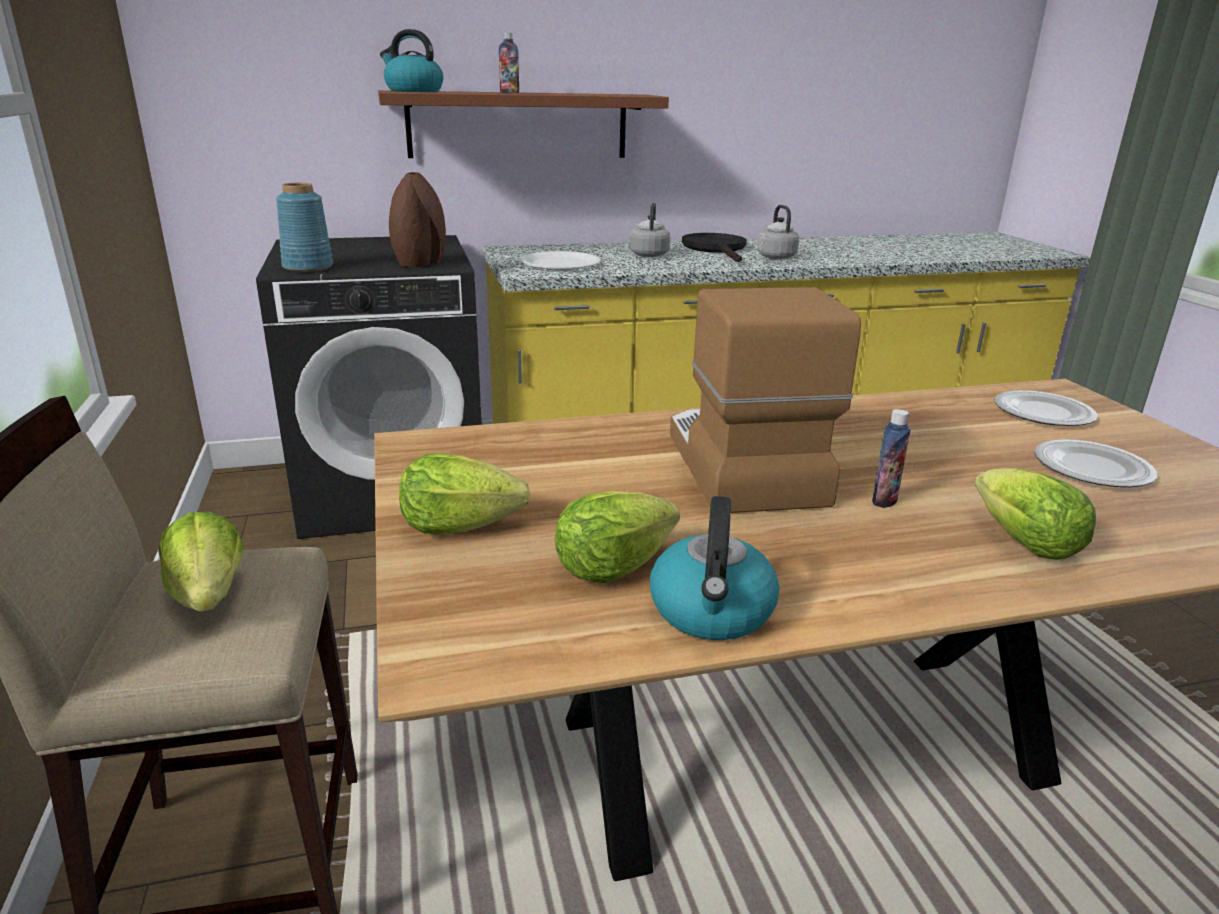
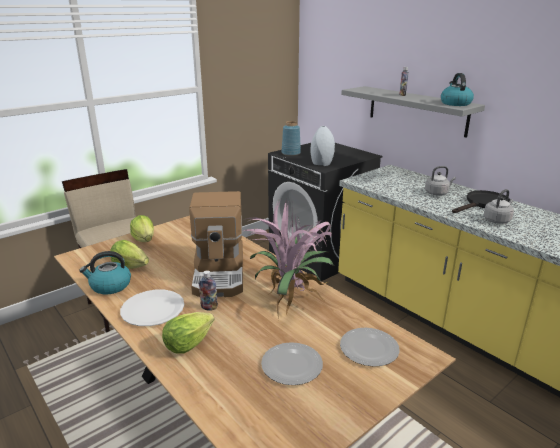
camera: 65 degrees right, 0 degrees up
lettuce [158,512,243,612] -> none
brown shelf [378,90,669,158] -> grey shelf [341,86,485,138]
kettle [380,29,443,92] -> kettle moved to [441,73,474,106]
brown vase [389,172,446,267] -> grey vase [310,126,335,166]
white plate [521,251,601,270] -> white plate moved to [120,290,184,326]
coffee machine [670,287,861,513] -> coffee machine turned 120 degrees clockwise [189,191,243,297]
none -> potted plant [242,199,334,319]

